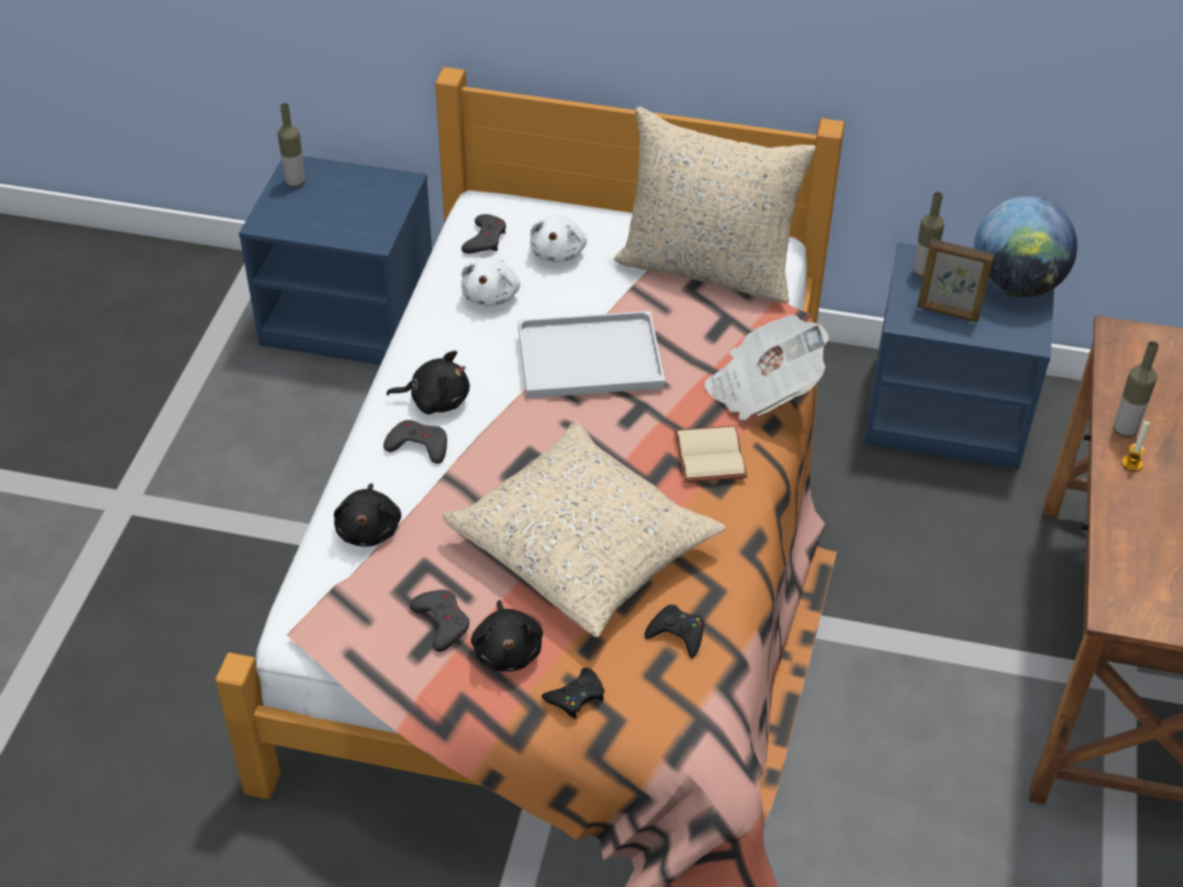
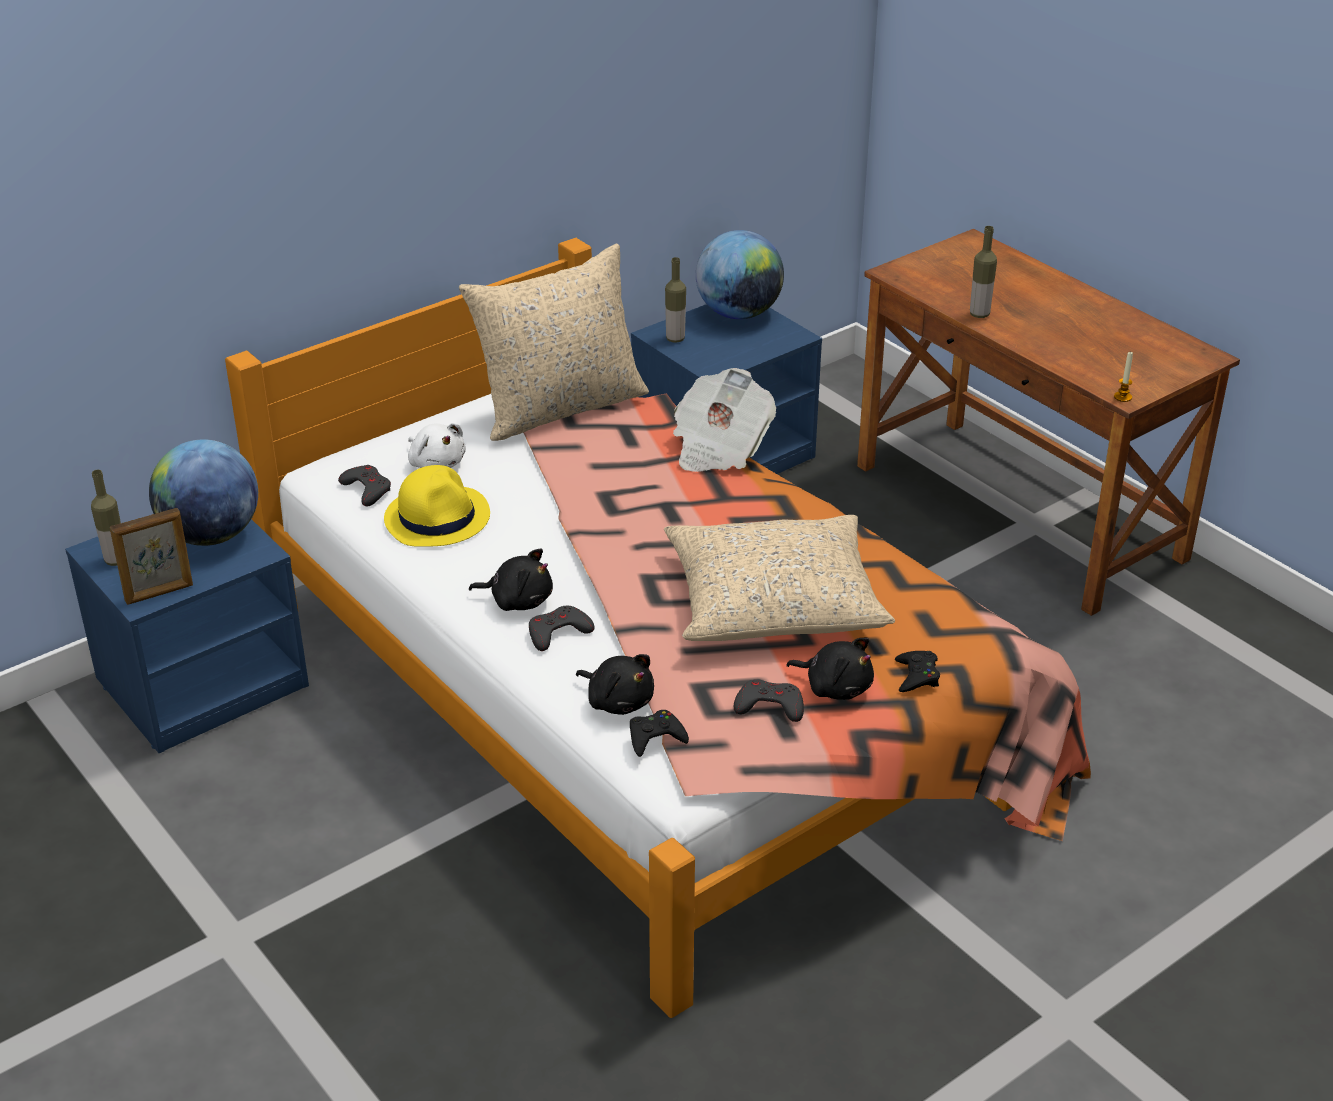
camera: 50 degrees left, 10 degrees down
black plush toy [386,351,470,414] -> black plush toy turned 60 degrees clockwise [469,548,553,611]
white plush toy [461,257,520,306] -> yellow hat [384,465,490,547]
white tray [518,311,665,398] -> none
black game controller [645,604,704,658] -> black game controller moved to [630,710,689,757]
beige book [674,426,747,483] -> none
picture frame [917,238,995,322] -> picture frame moved to [110,508,193,605]
candle [1122,421,1150,471] -> candle moved to [1114,351,1133,402]
none -> globe [149,439,258,546]

